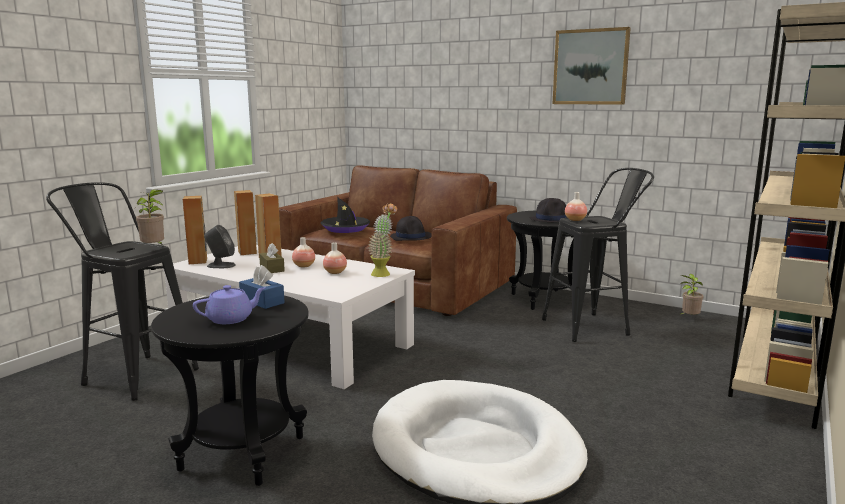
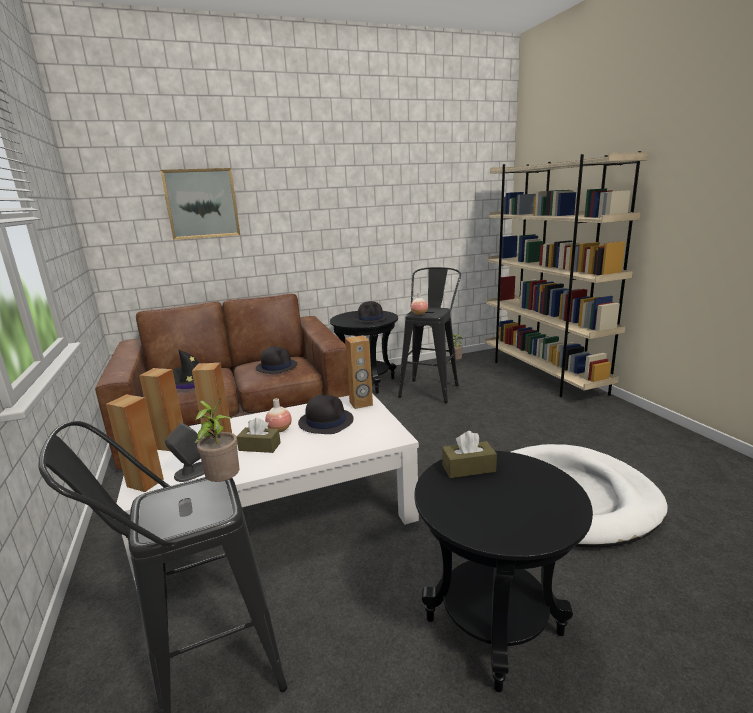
camera: 50 degrees left, 5 degrees up
purple teapot [193,285,266,324] -> none
blue tissue box [239,265,285,309] -> brown tissue box [442,431,497,478]
vase [323,242,347,274] -> black hat [298,394,354,434]
potted plant [369,203,397,277] -> brown speaker [345,335,373,409]
picture [552,27,631,105] -> picture moved to [161,168,240,240]

